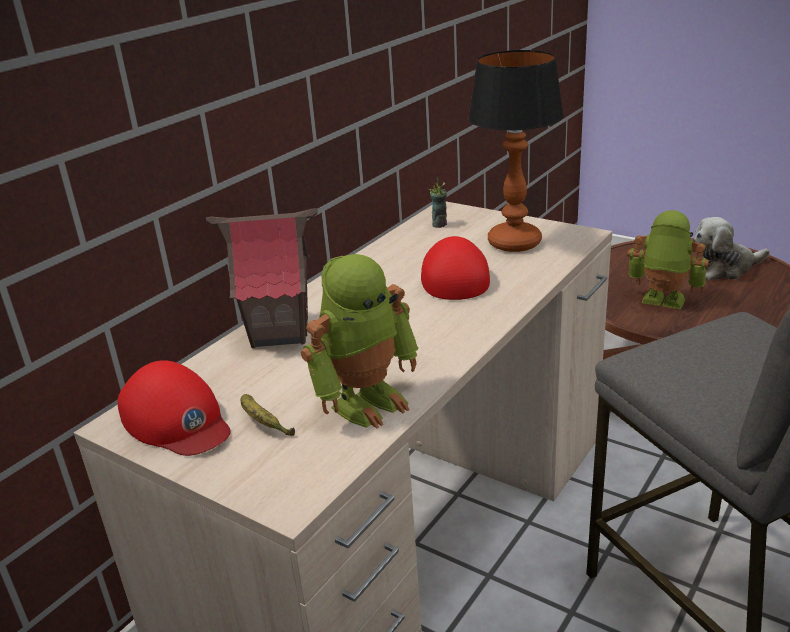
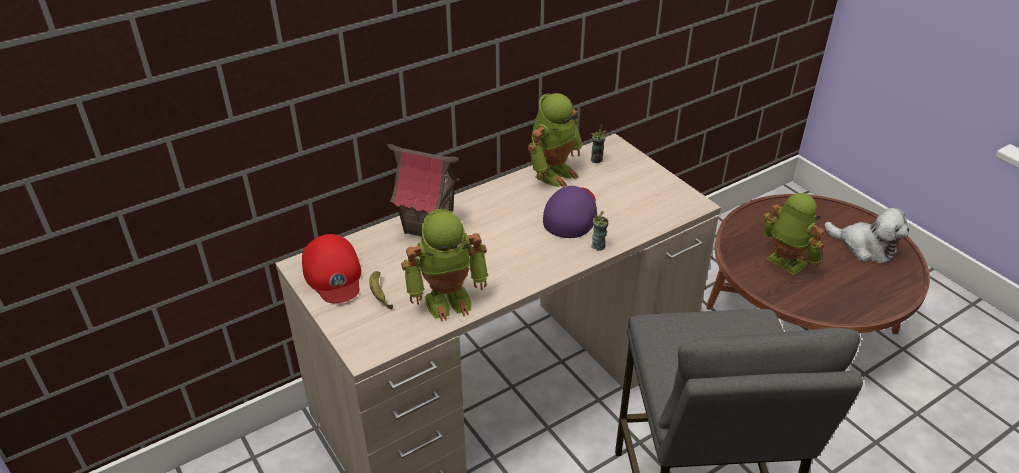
camera: 20 degrees right, 10 degrees up
red cap [421,236,490,300] -> purple cap [543,186,597,238]
table lamp [468,50,564,252] -> none
plush toy [694,217,770,280] -> plush toy turned 150 degrees counterclockwise [824,208,909,263]
none -> toy robot [528,93,583,187]
none -> cup [591,209,608,251]

